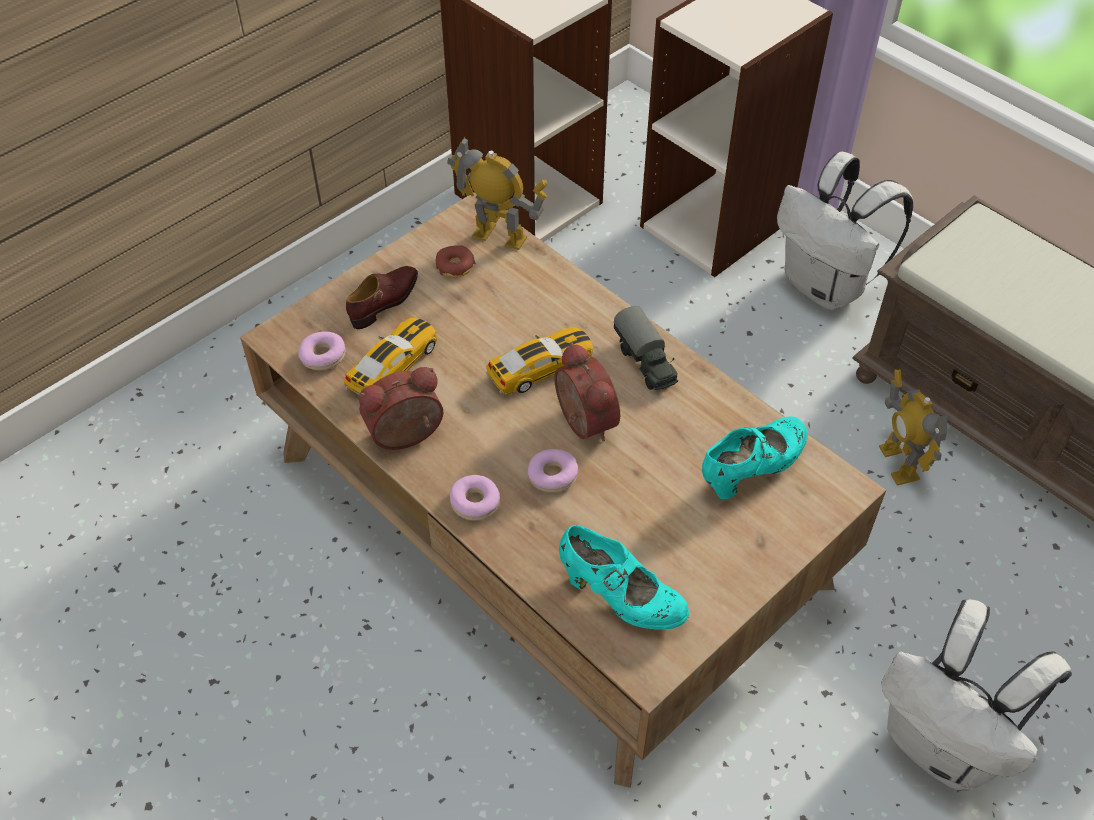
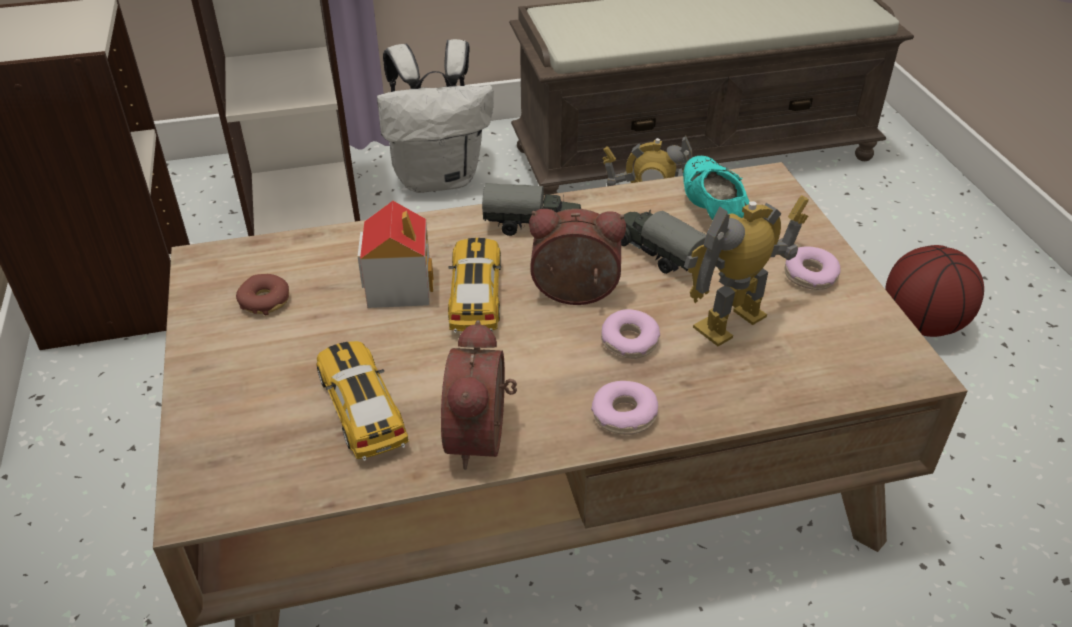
camera: 60 degrees left, 10 degrees down
donut [298,331,345,370] -> donut moved to [785,246,841,290]
brown shoe [346,266,418,329] -> none
toy robot [447,137,548,250] -> toy robot moved to [684,195,809,346]
turquoise shoe [559,525,689,630] -> none
white backpack [881,599,1072,790] -> basketball [885,245,984,337]
none -> toy house [357,201,434,308]
none -> toy truck [621,210,706,274]

